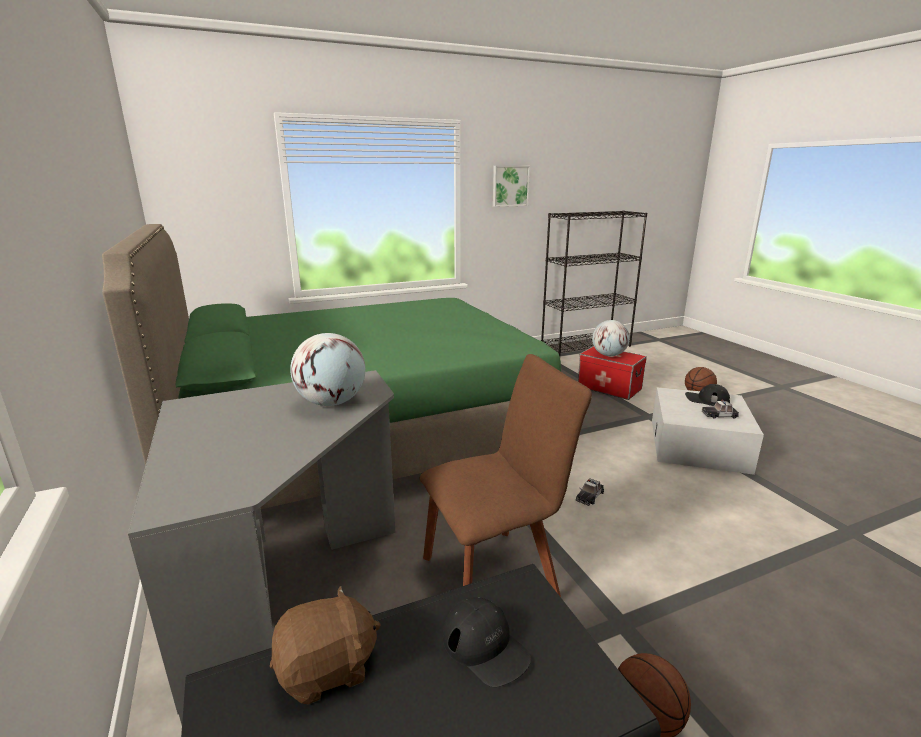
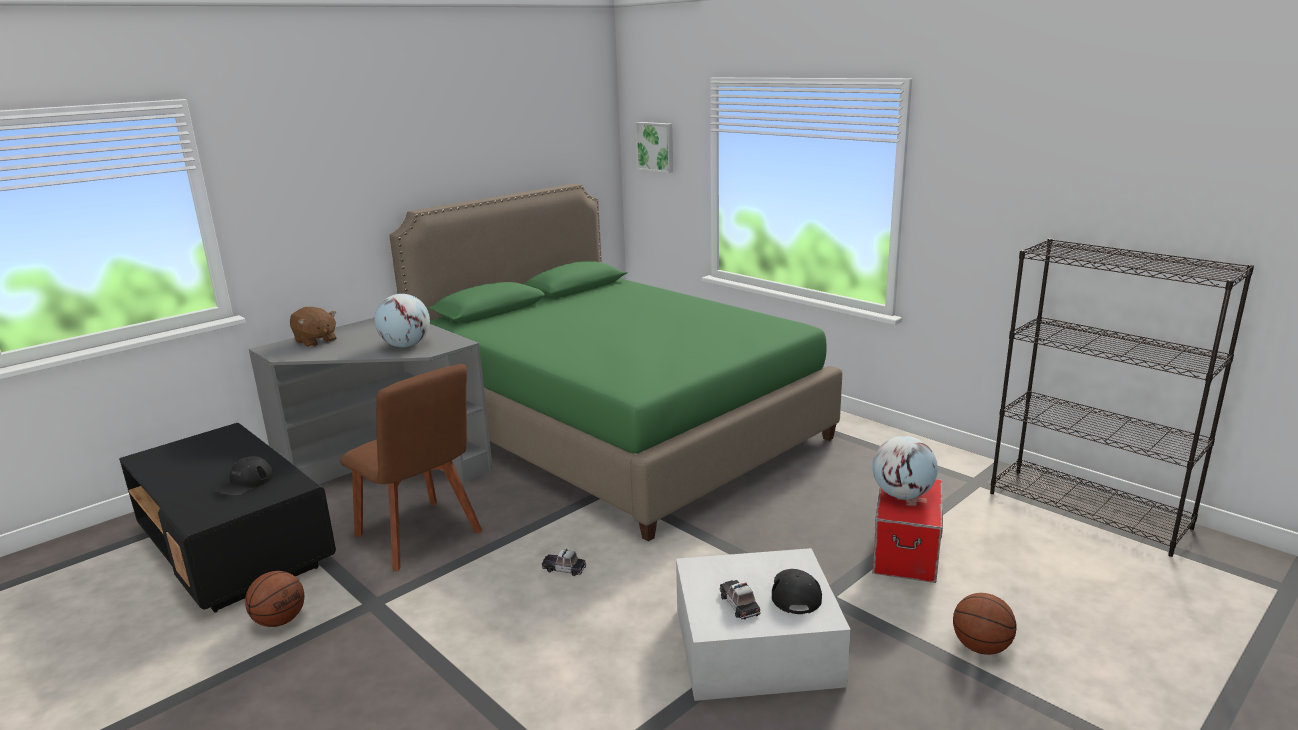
camera: 70 degrees right, 0 degrees up
brown plush toy [270,585,381,705] -> brown plush toy moved to [290,307,336,347]
picture [493,166,530,207] -> picture moved to [635,122,673,173]

